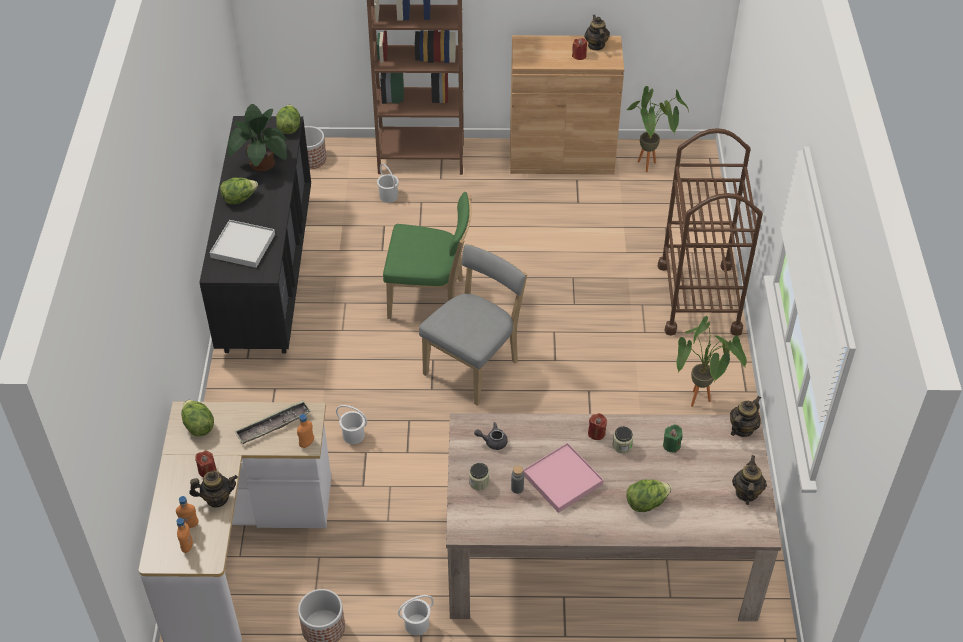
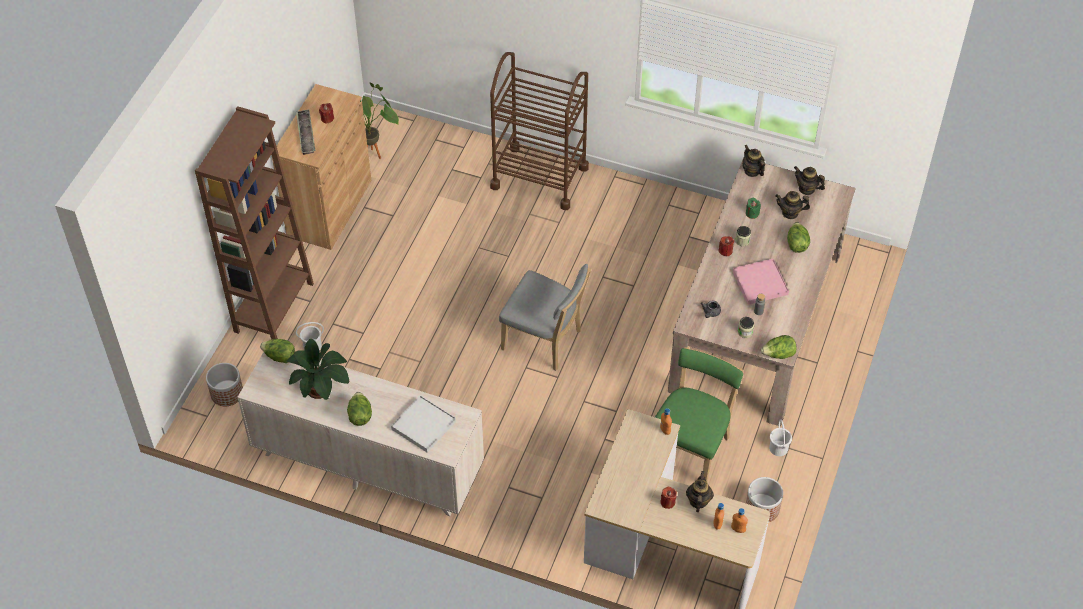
camera: 70 degrees left, 5 degrees up
lettuce [182,400,214,437] -> lettuce moved to [761,335,797,359]
black dresser [199,116,311,353] -> beige dresser [237,352,484,516]
tray [234,400,311,444] -> tray moved to [296,109,316,155]
white bucket [336,405,367,444] -> none
green chair [383,192,472,319] -> green chair moved to [655,347,743,482]
grey chair [419,244,527,406] -> grey chair turned 150 degrees clockwise [499,264,591,371]
teapot [584,15,610,51] -> teapot moved to [775,191,810,219]
potted plant [676,316,747,407] -> none

